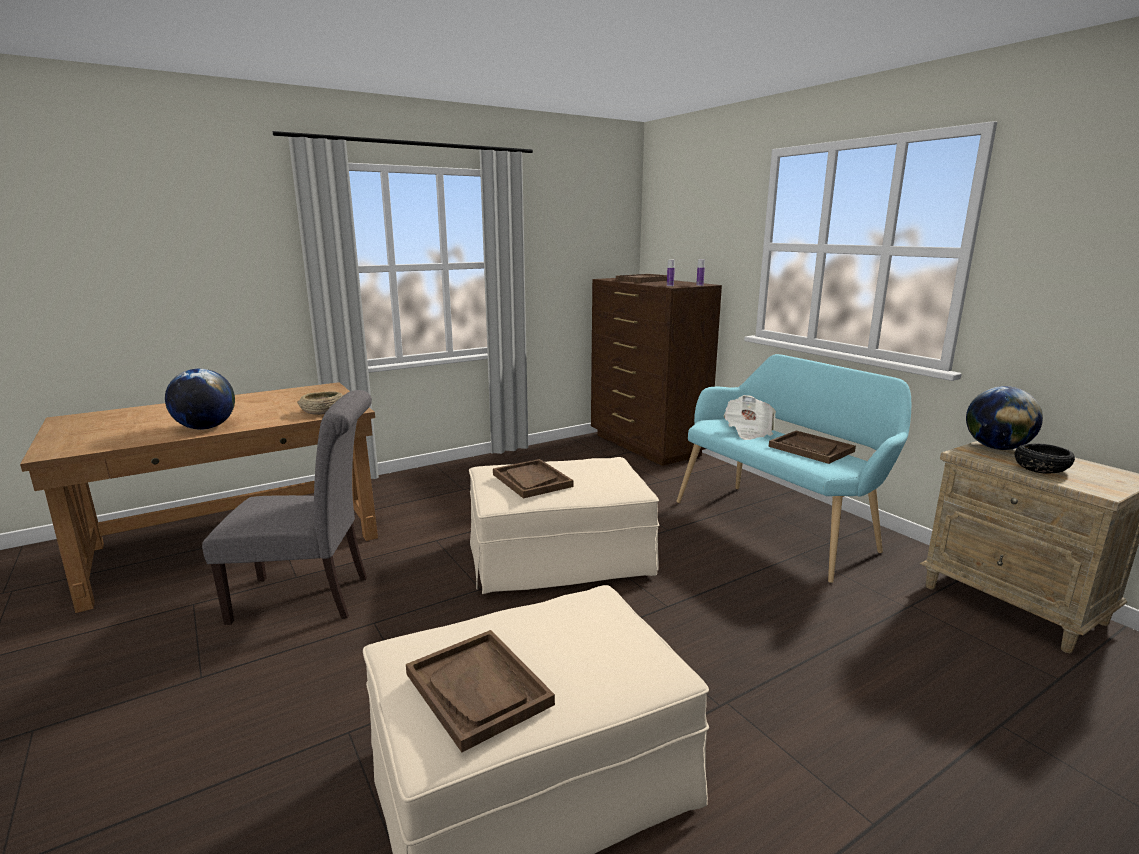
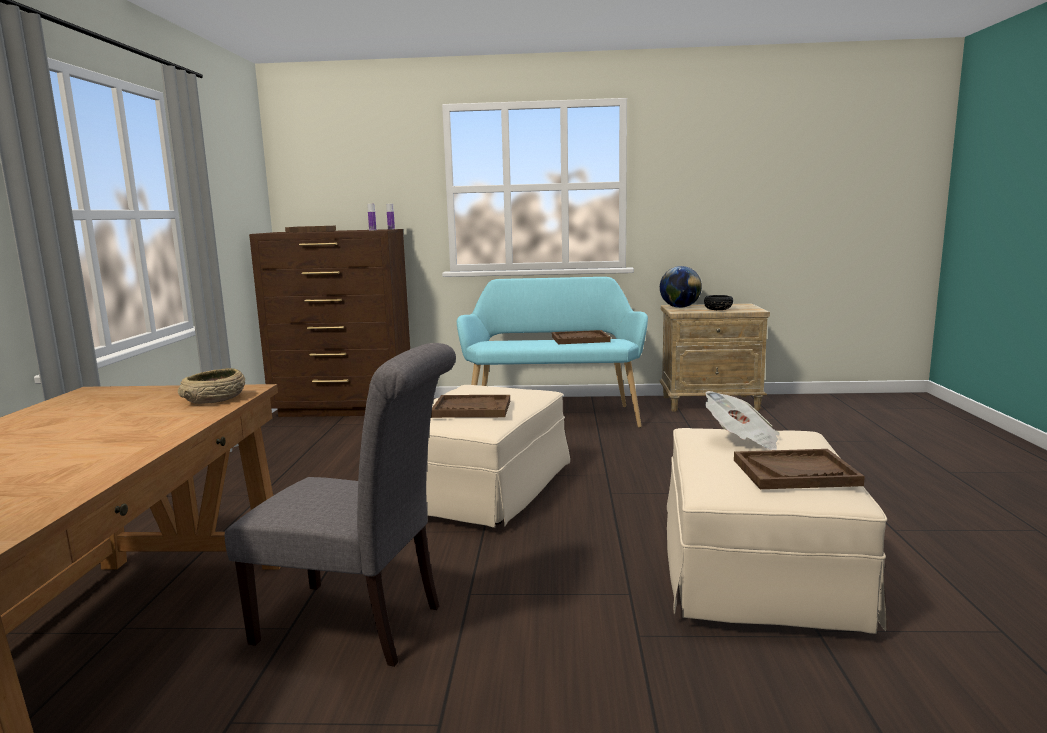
camera: 55 degrees left, 5 degrees down
globe [165,369,235,430] -> none
grey chair [202,390,372,625] -> grey chair turned 75 degrees clockwise [225,343,456,667]
newspaper [724,395,776,440] -> newspaper moved to [705,391,779,450]

